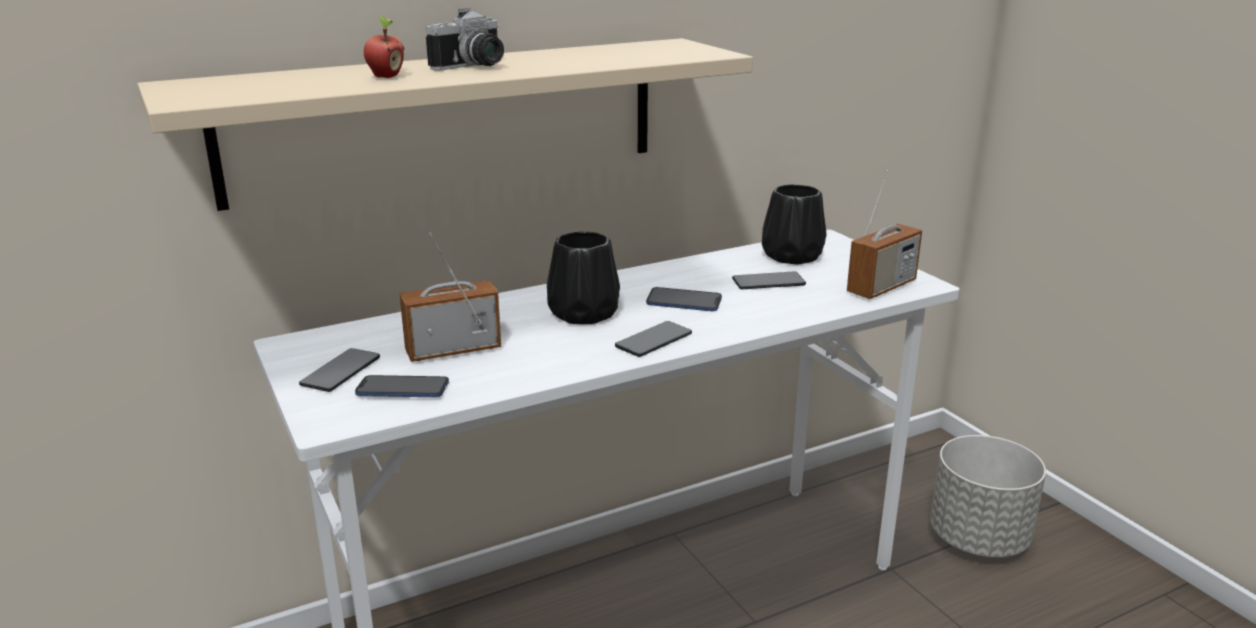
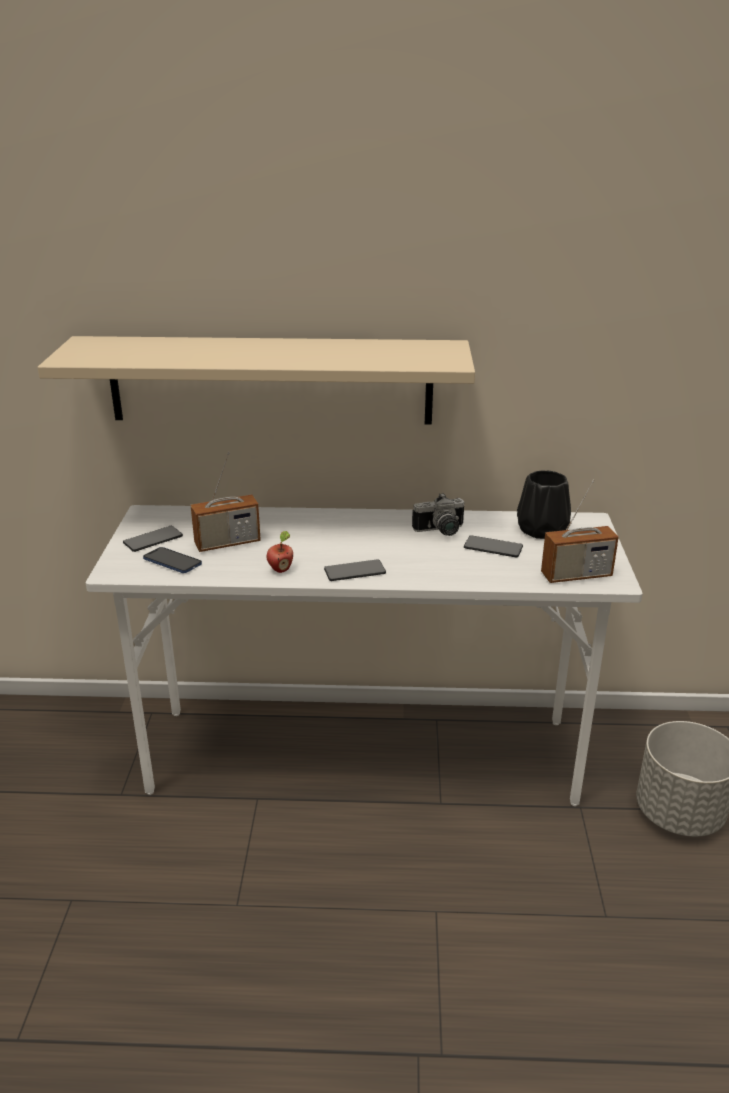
camera: 30 degrees right, 5 degrees up
apple [364,16,404,78] -> apple moved to [266,531,293,573]
radio [399,232,501,362] -> radio turned 150 degrees clockwise [191,452,261,552]
camera [426,8,504,71] -> camera moved to [412,493,464,536]
black vase [547,231,620,324] -> none
phone [646,287,722,311] -> none

